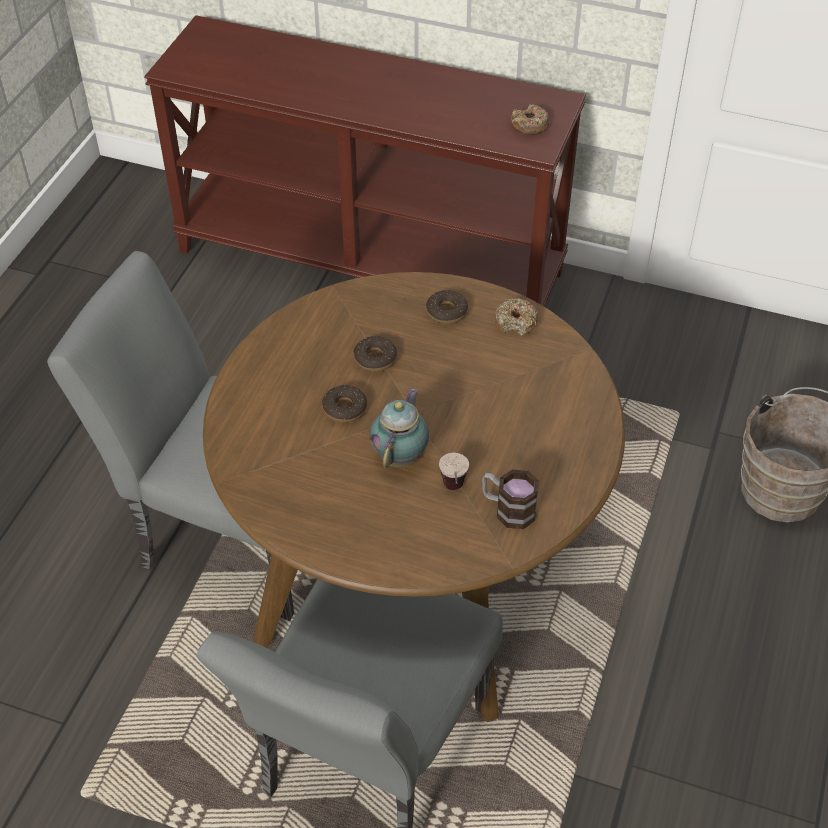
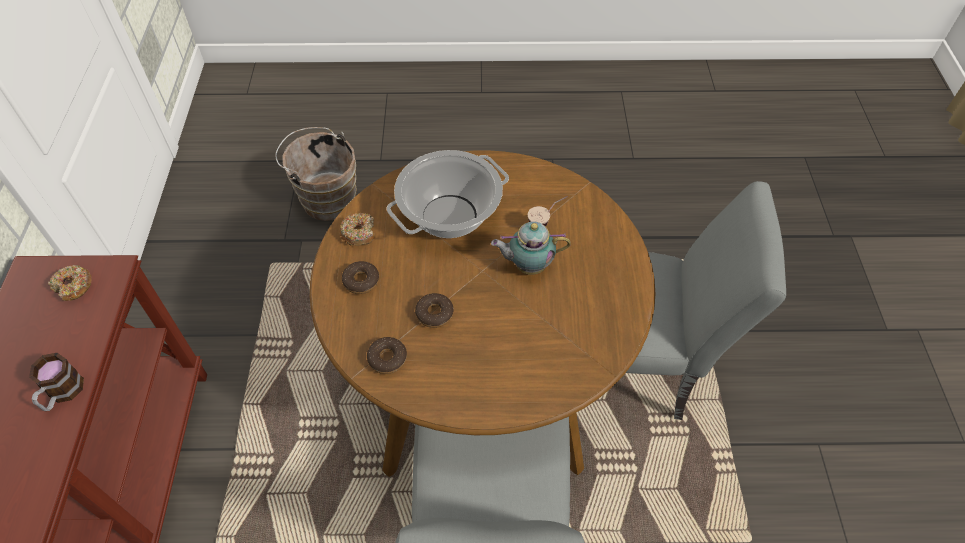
camera: 110 degrees left, 5 degrees up
donut [322,385,367,423] -> donut moved to [367,337,407,374]
mug [482,469,539,529] -> mug moved to [29,353,84,411]
none -> cooking pot [386,150,509,238]

